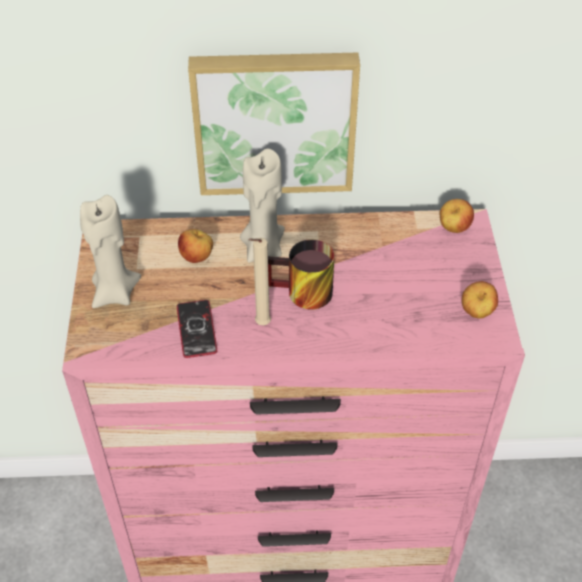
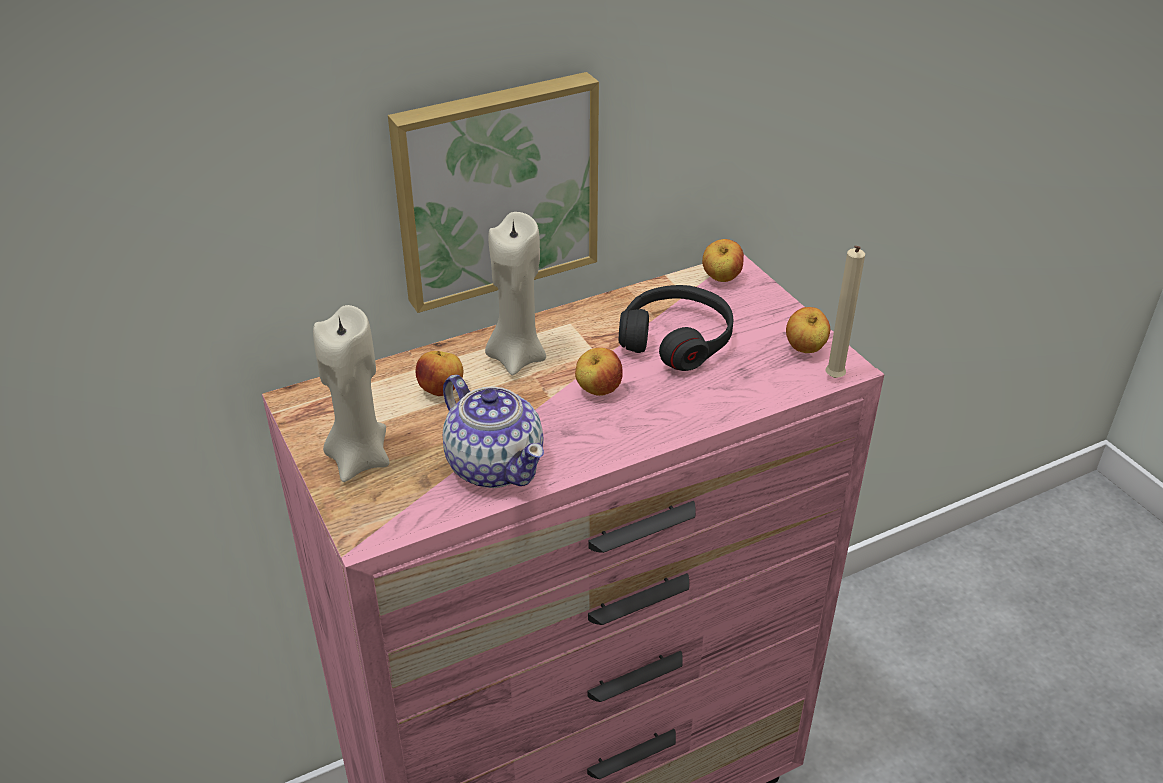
camera: 25 degrees left, 10 degrees down
phone [177,300,217,358] -> teapot [443,375,544,488]
beige candle [248,238,271,325] -> beige candle moved to [826,246,865,378]
mug [268,239,334,309] -> apple [575,348,623,396]
none -> black headphones [619,285,733,371]

